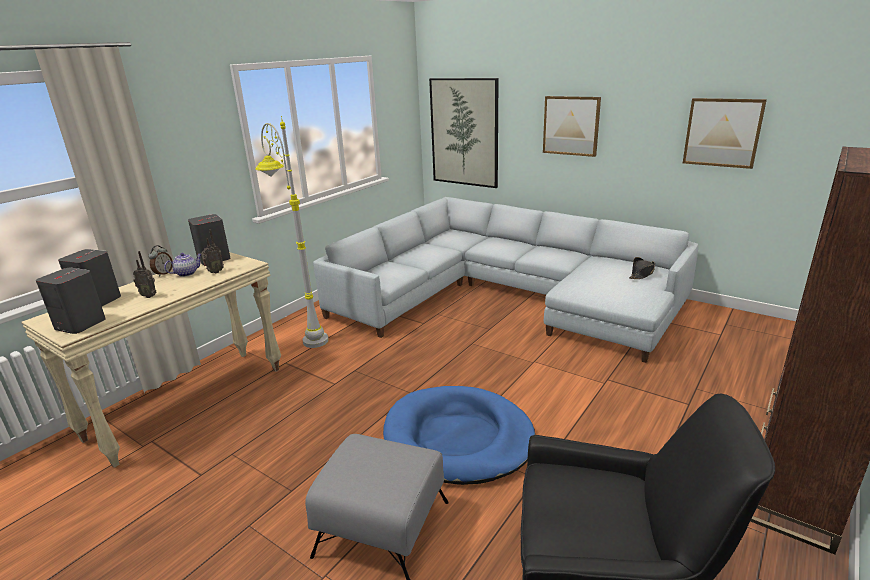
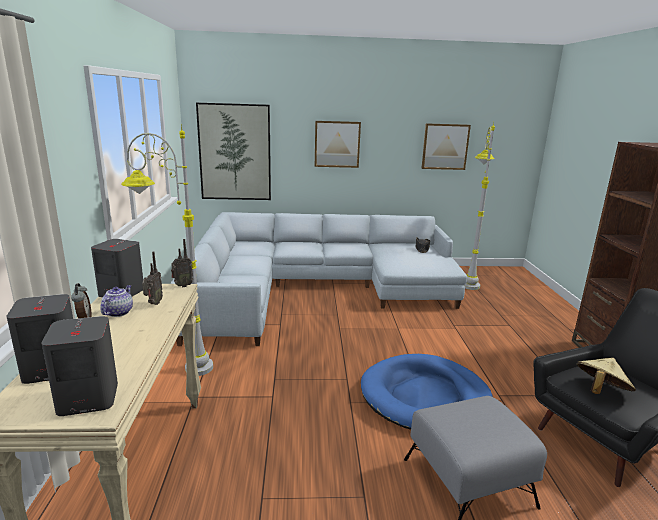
camera: 40 degrees left, 5 degrees down
radio [133,251,157,298] -> radio moved to [171,239,193,287]
none -> grey floor lamp [464,123,495,290]
none -> beige hat [576,358,636,394]

